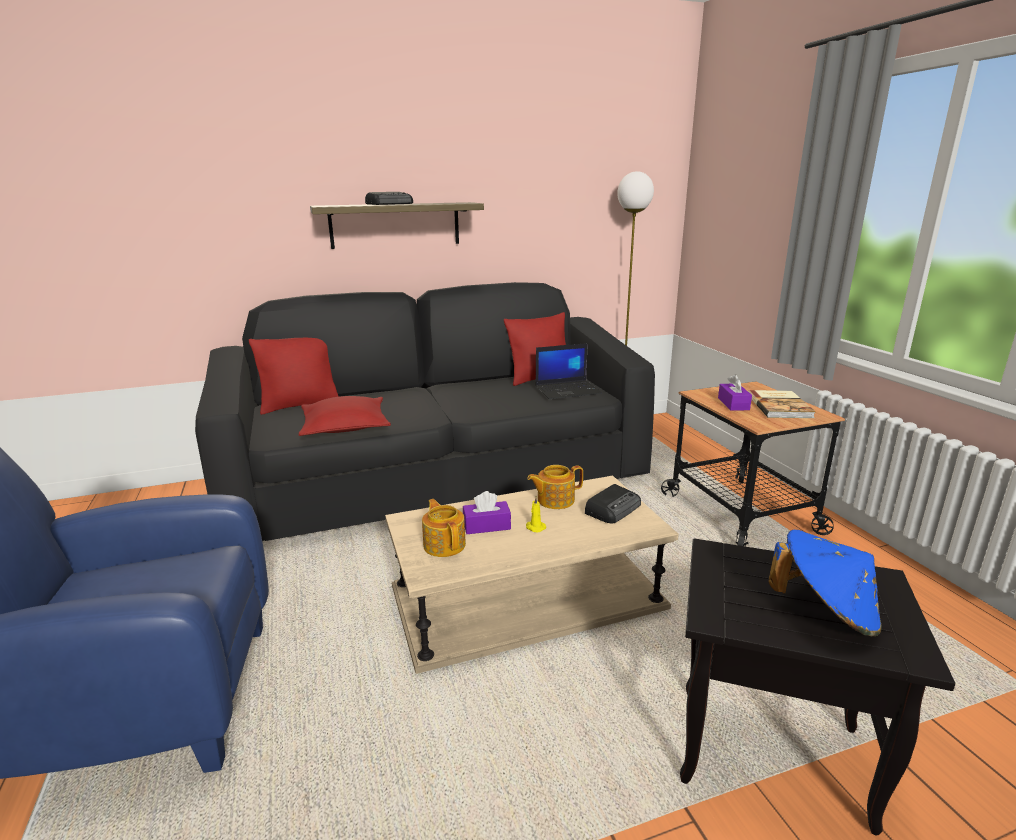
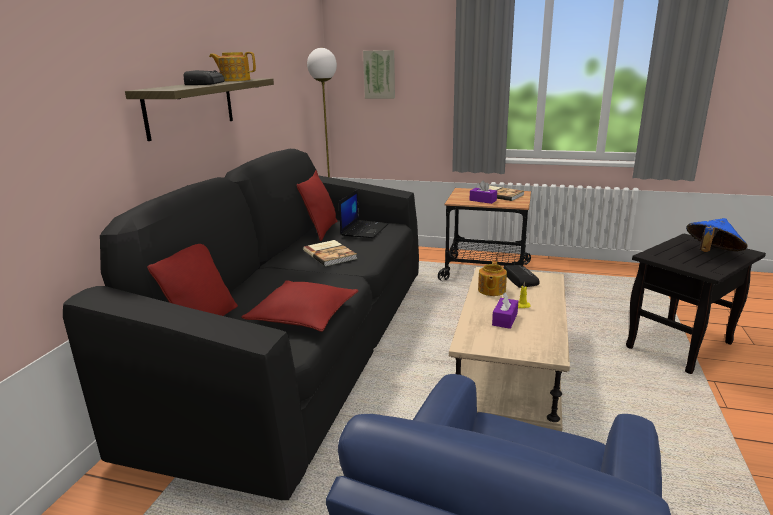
camera: 55 degrees left, 0 degrees up
teapot [422,499,466,557] -> teapot moved to [209,52,256,81]
none -> book [303,240,357,266]
none -> picture [363,50,395,99]

